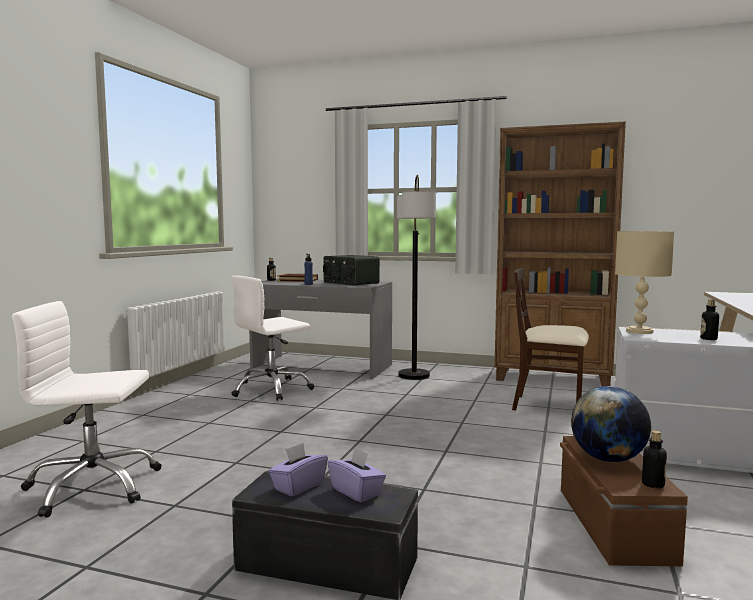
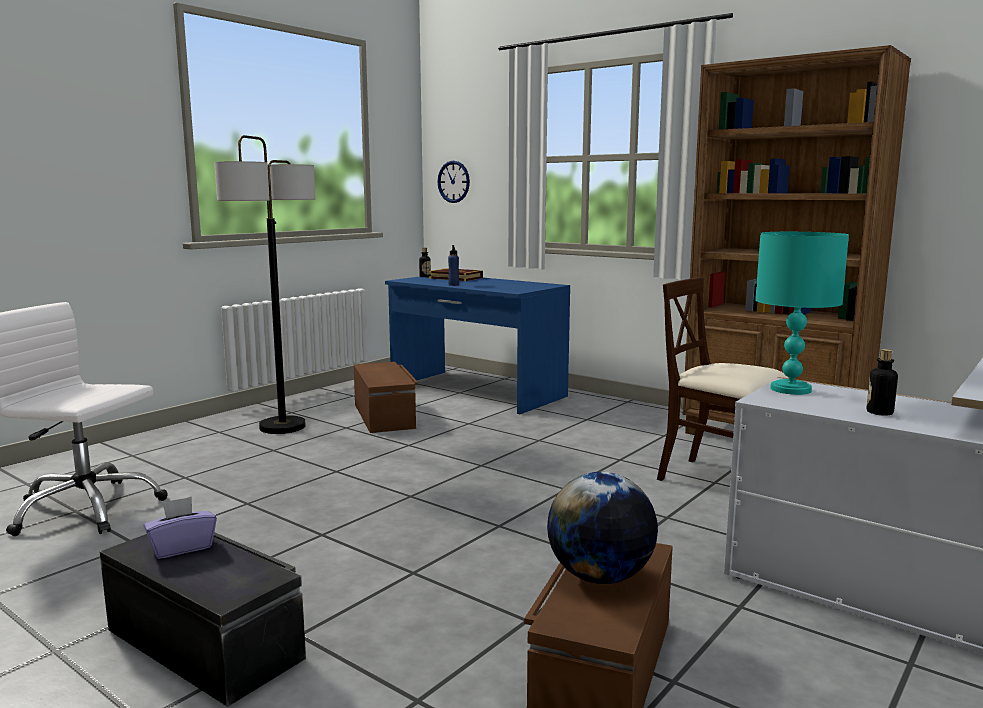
camera: 20 degrees right, 5 degrees up
white office chair [231,275,314,401] -> brown storage box [354,362,418,433]
grey desk [249,278,392,379] -> blue desk [385,277,570,414]
radio [323,255,380,286] -> none
purple tissue box [328,447,386,502] -> none
floor lamp [397,175,436,380] -> floor lamp moved to [214,135,315,434]
beige table lamp [615,231,674,334] -> turquoise table lamp [755,232,849,395]
bottle [642,430,667,488] -> none
none -> wall clock [437,161,470,203]

